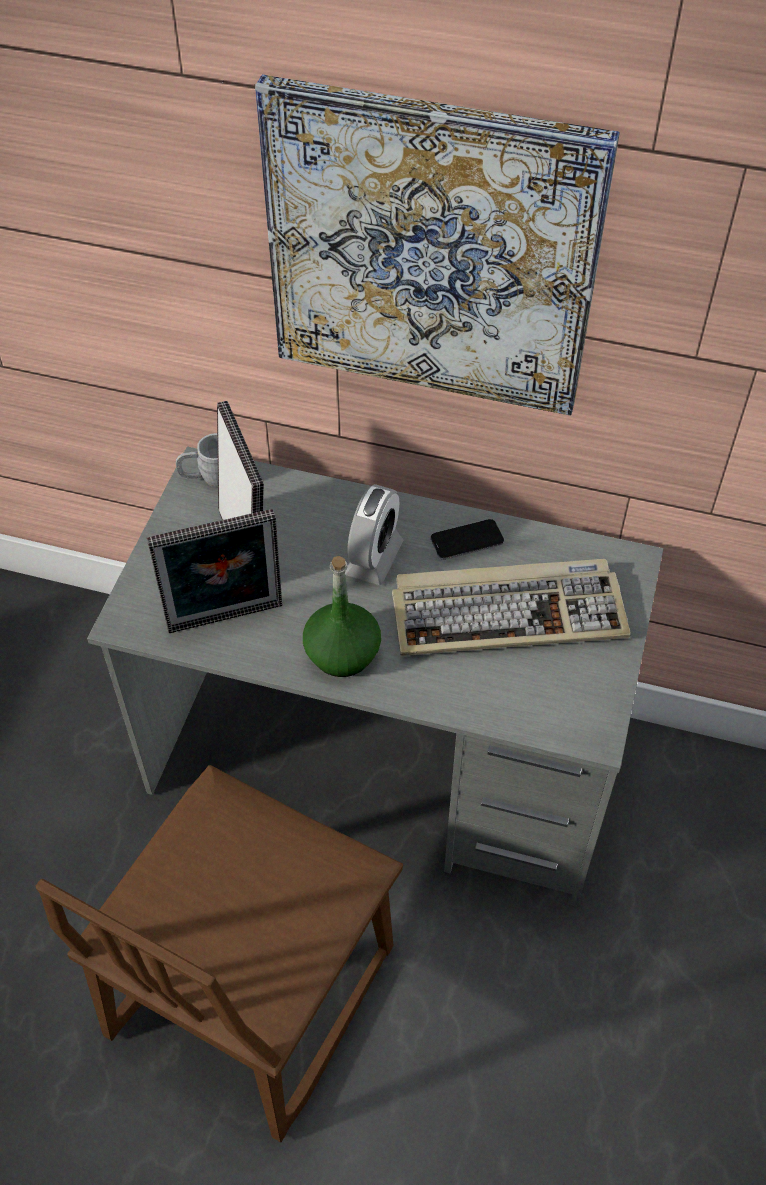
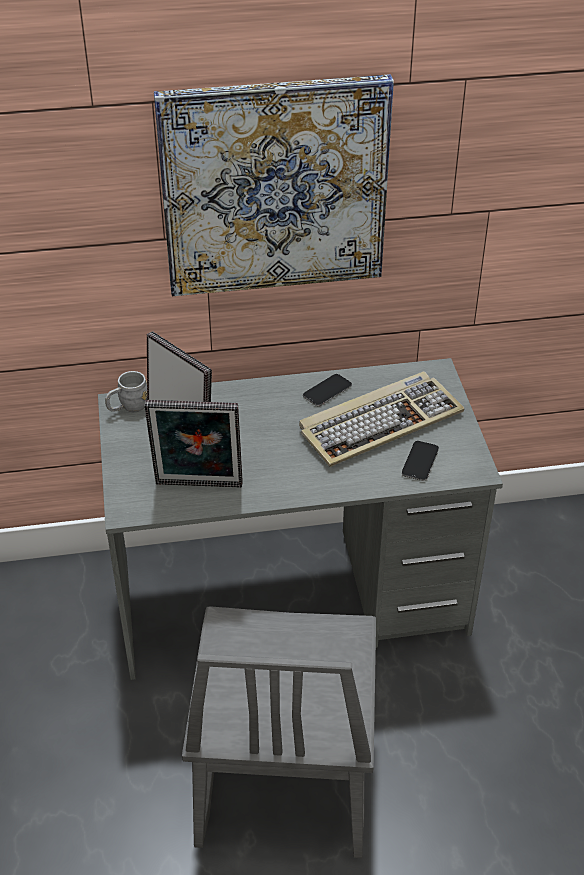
camera: 25 degrees left, 10 degrees down
brown chair [36,765,403,1142] -> grey chair [182,606,376,858]
picture frame [147,509,282,633] -> picture frame turned 45 degrees clockwise [144,400,243,488]
green bottle [303,556,381,677] -> none
alarm clock [345,484,403,585] -> none
none -> phone [402,441,439,481]

